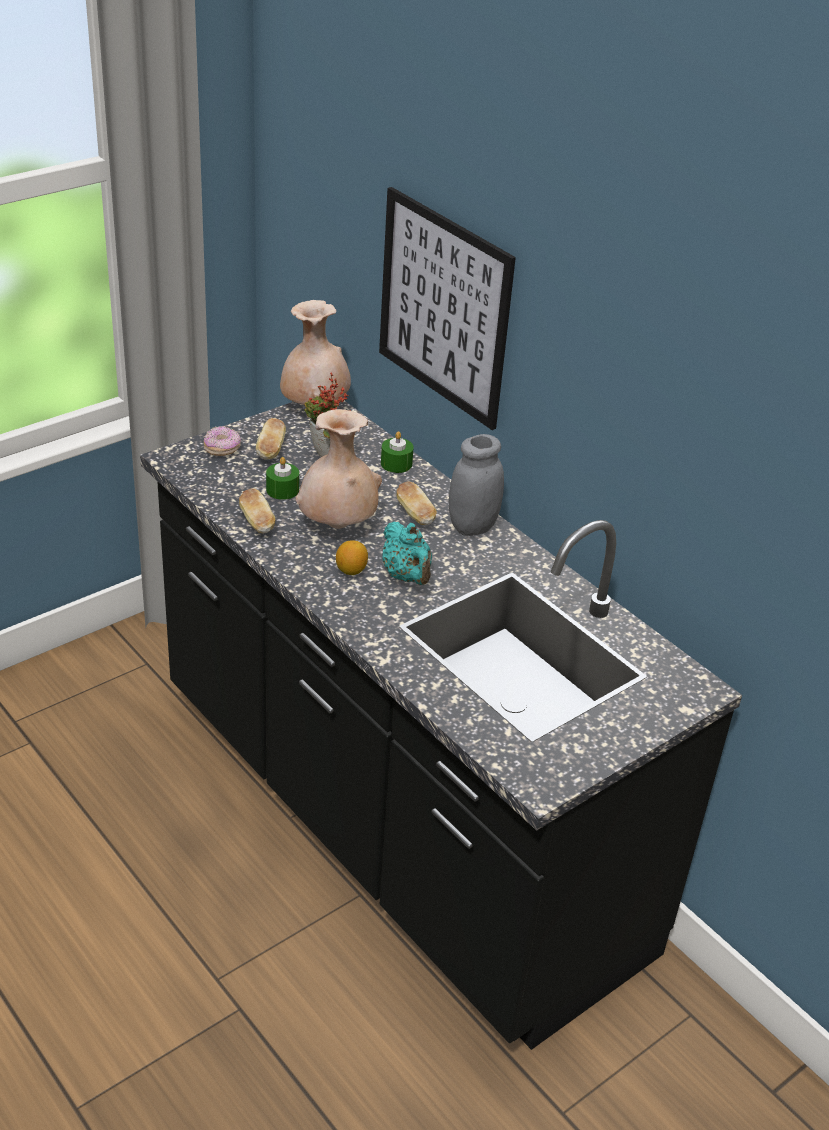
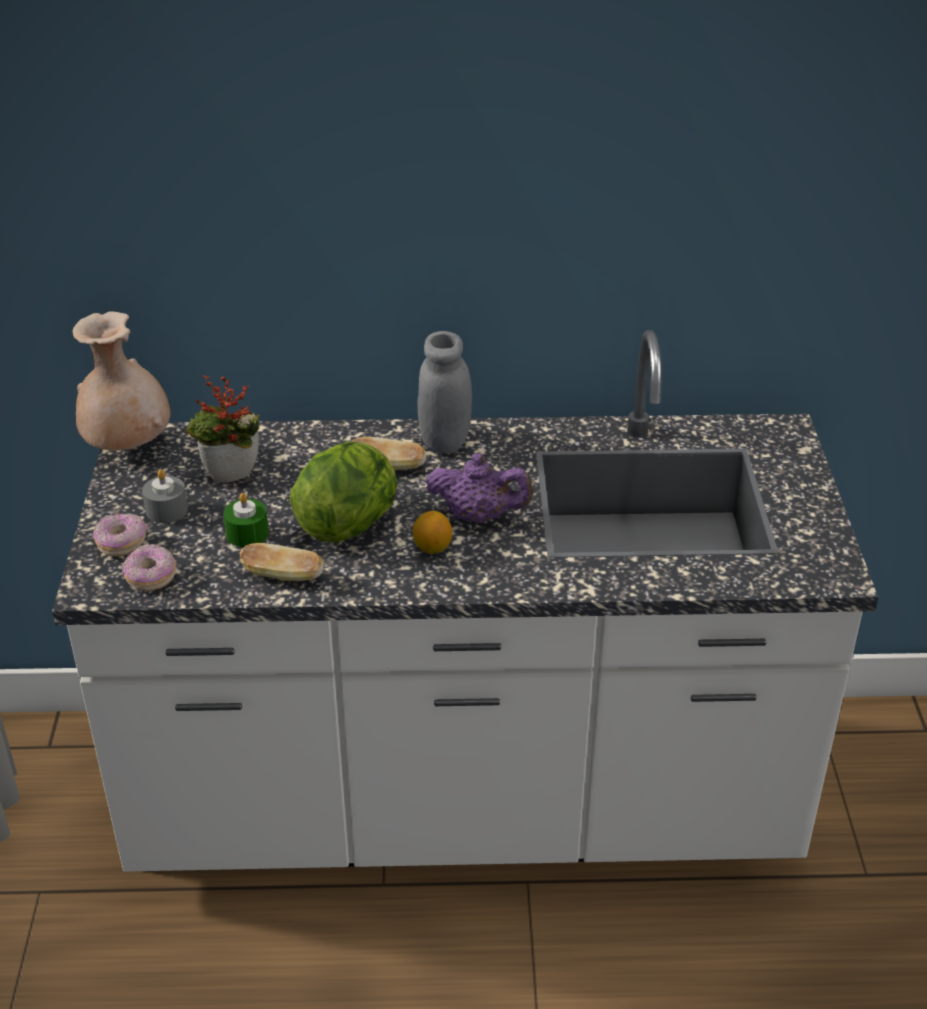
camera: 50 degrees left, 0 degrees up
black counter [140,401,742,1050] -> white counter [52,330,878,872]
bread [255,418,286,459] -> grey candle [142,470,188,523]
beige vase [295,409,382,529] -> lettuce [290,441,397,543]
picture [379,187,516,430] -> none
green candle [381,431,414,473] -> none
turquoise teapot [382,521,432,585] -> purple teapot [426,453,533,523]
none -> donut [122,544,176,591]

